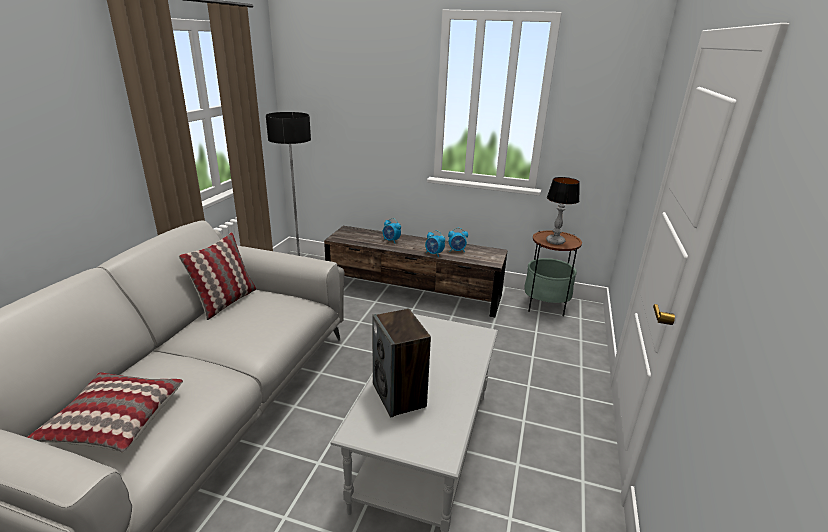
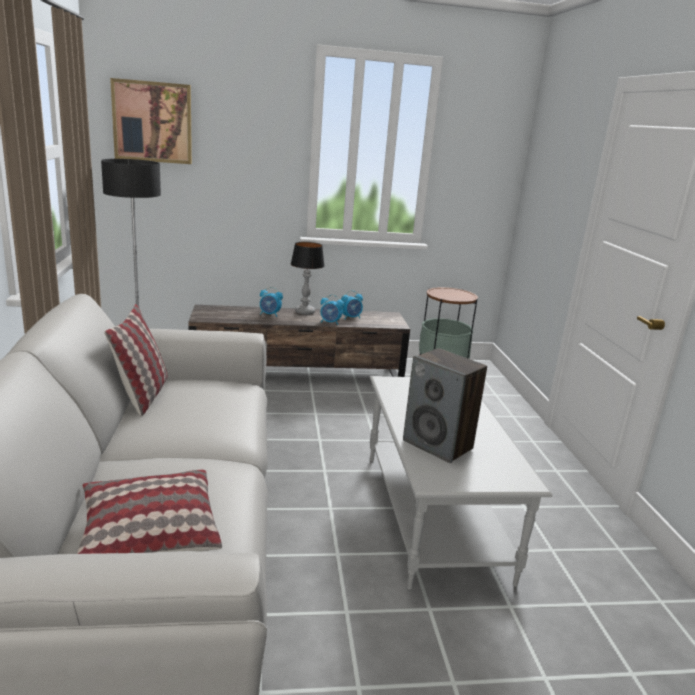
camera: 25 degrees left, 5 degrees down
table lamp [546,177,580,245] -> table lamp moved to [291,242,325,315]
none -> picture [110,78,192,164]

